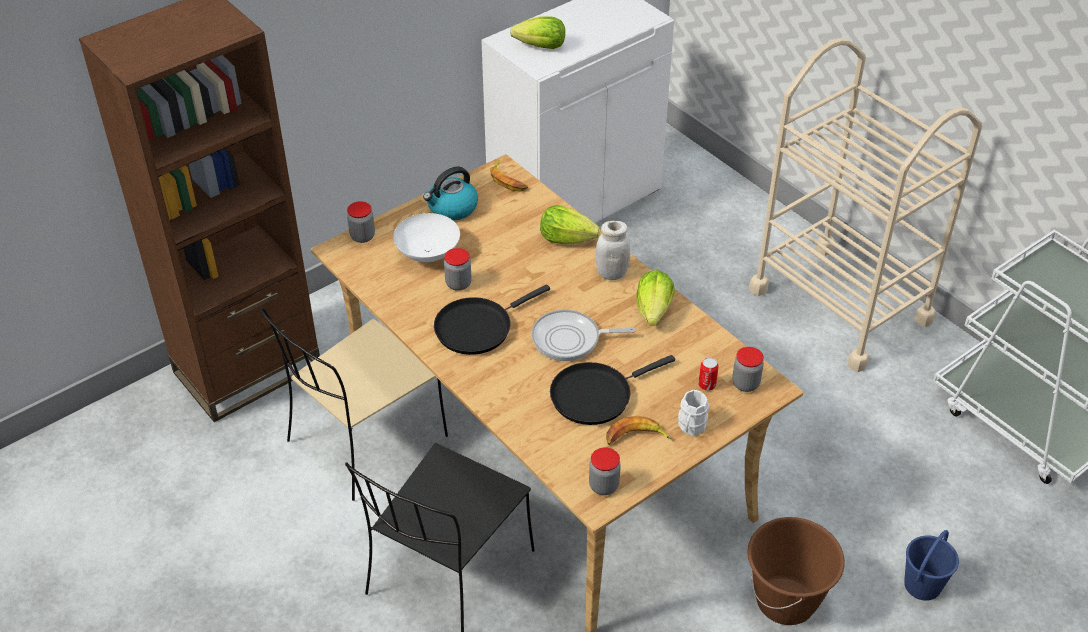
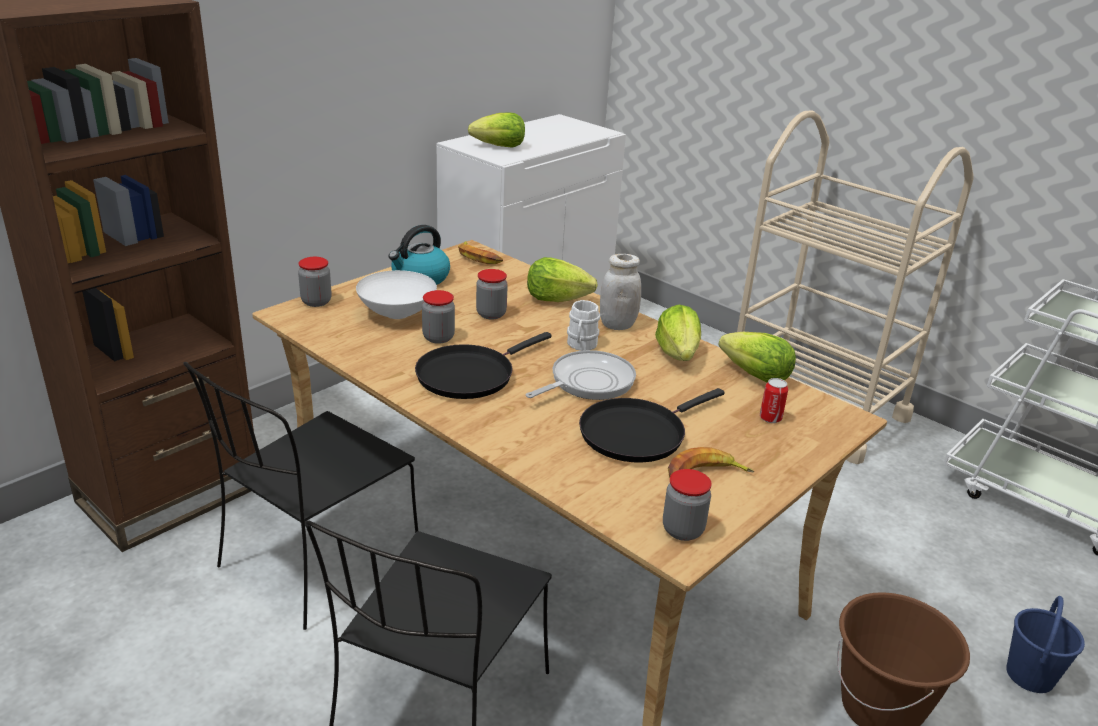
camera: 10 degrees left, 15 degrees down
beige chair [259,307,448,501] -> black chair [183,362,418,630]
frying pan [532,310,636,361] -> frying pan turned 150 degrees clockwise [526,350,636,400]
white mug [678,390,709,436] -> white mug moved to [567,300,600,351]
jar [732,347,764,392] -> jar moved to [476,269,508,319]
none -> lettuce [719,332,796,383]

